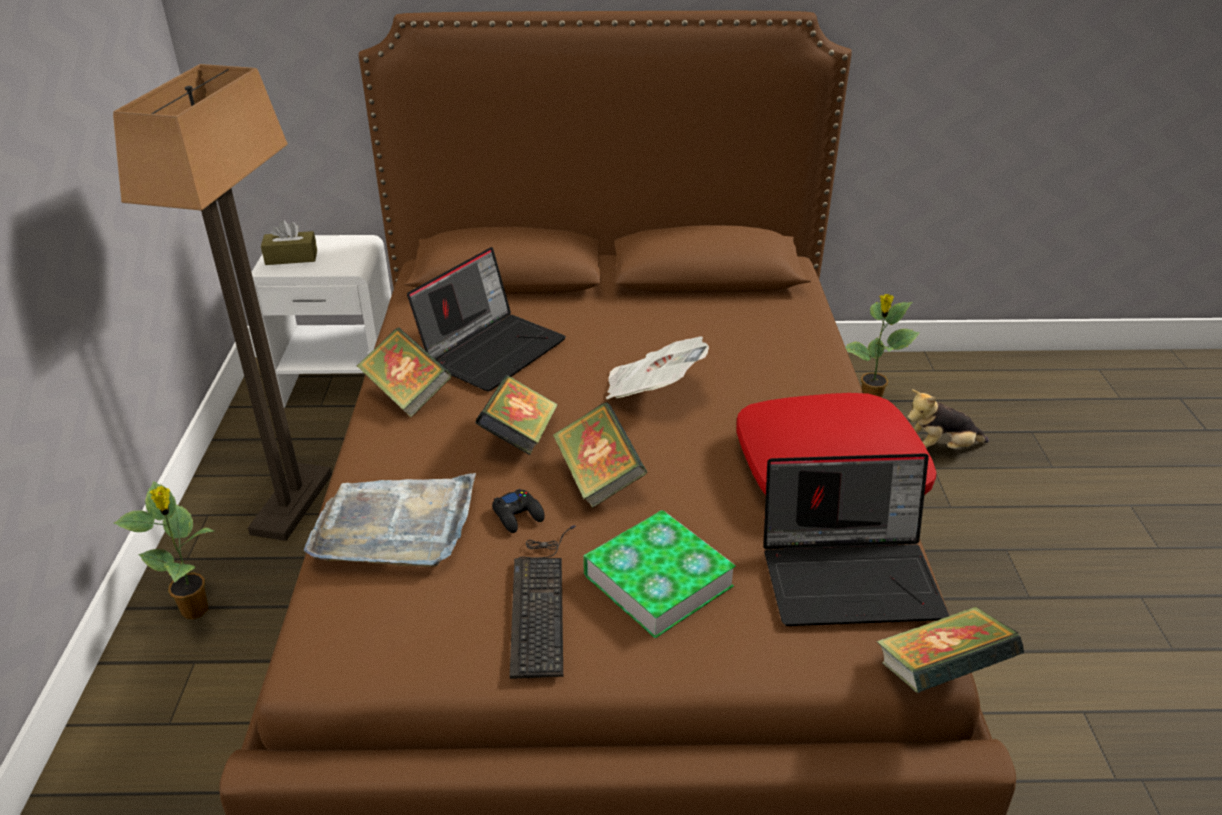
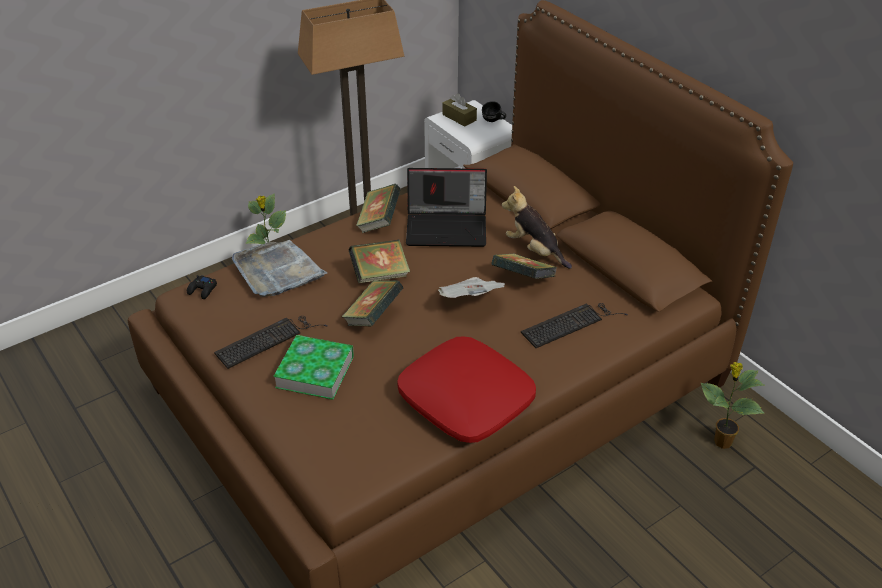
camera: 55 degrees right, 5 degrees up
black game controller [492,489,545,533] -> black game controller moved to [187,275,217,299]
laptop [763,453,949,626] -> none
book [876,606,1024,693] -> book moved to [491,254,557,279]
plush toy [907,389,989,449] -> plush toy moved to [502,186,572,269]
none -> black mug [482,101,506,122]
none -> keyboard [521,303,628,348]

